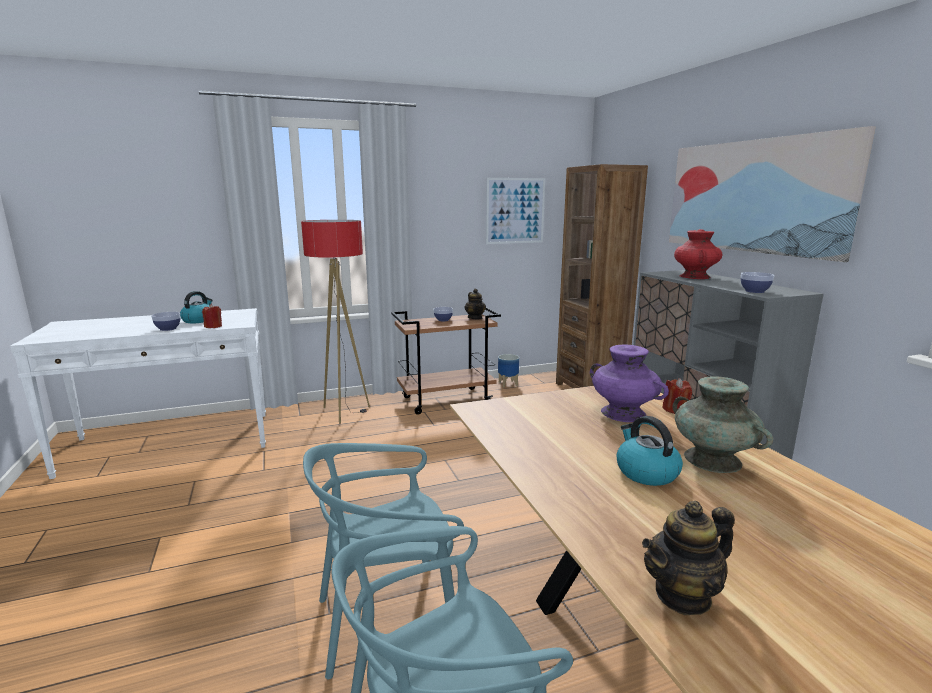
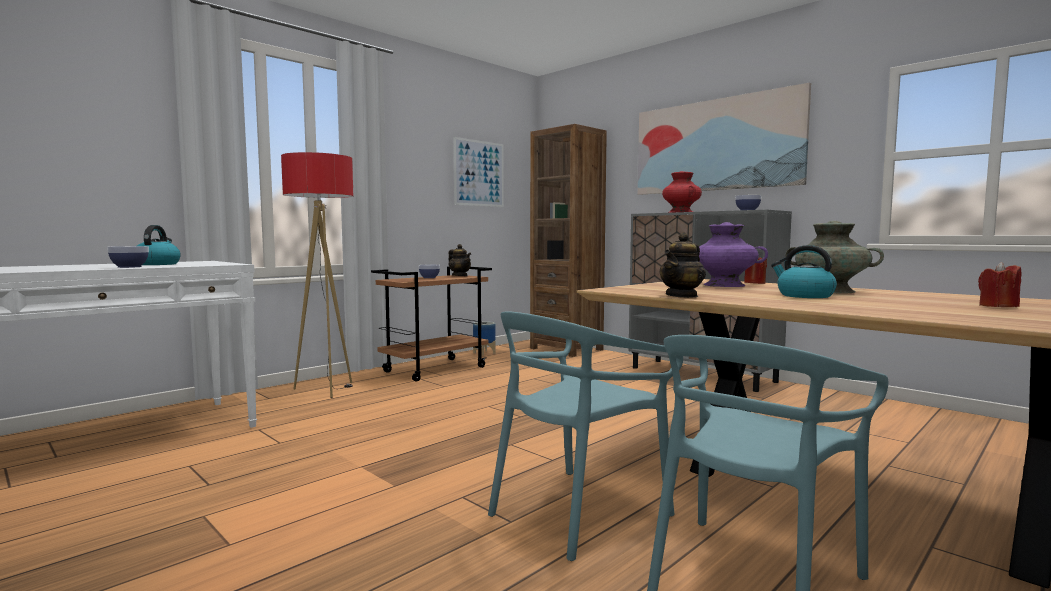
camera: 25 degrees left, 10 degrees down
red candle [202,304,222,328] -> red candle moved to [978,262,1021,307]
teapot [642,501,735,615] -> teapot moved to [659,233,706,298]

